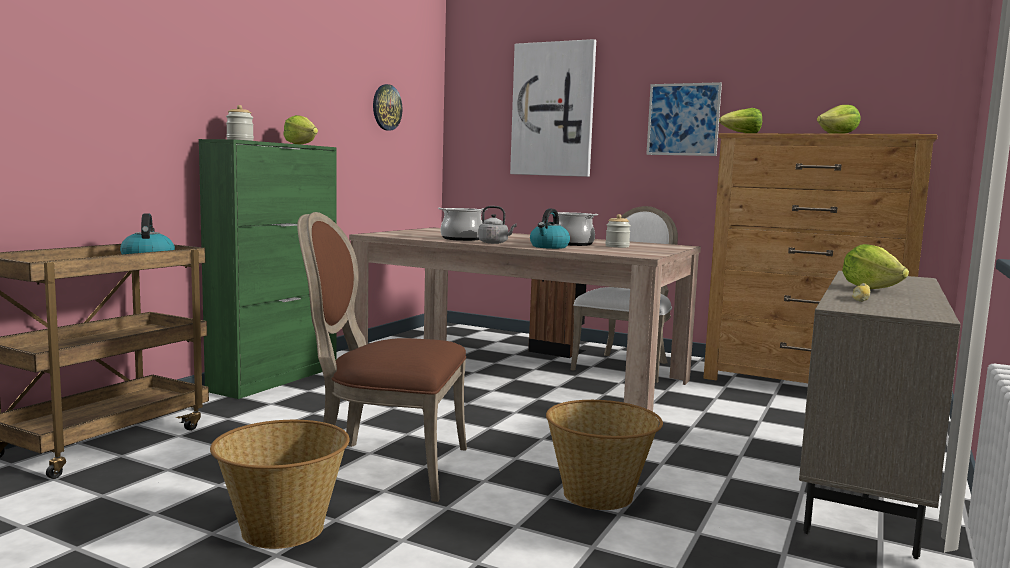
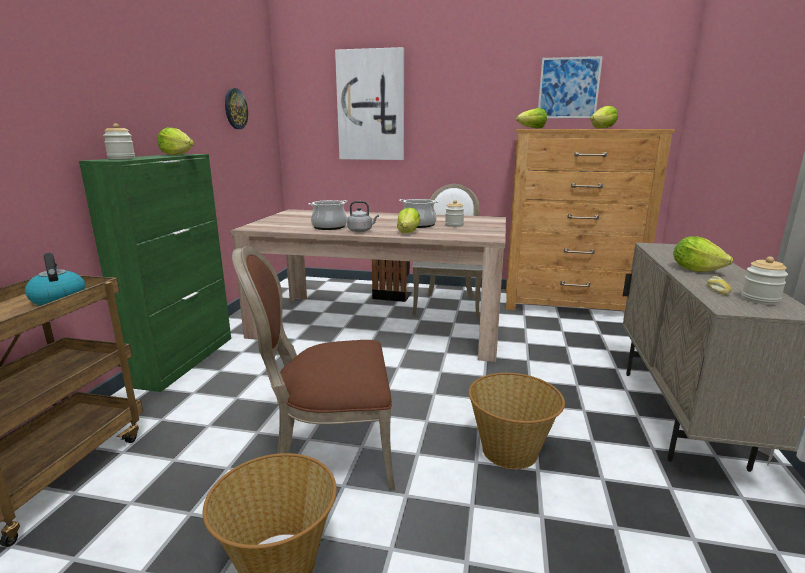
camera: 15 degrees left, 10 degrees up
kettle [530,208,570,249] -> lettuce [397,207,421,233]
picture [646,82,722,156] -> picture moved to [538,56,603,118]
none -> jar [741,257,788,305]

